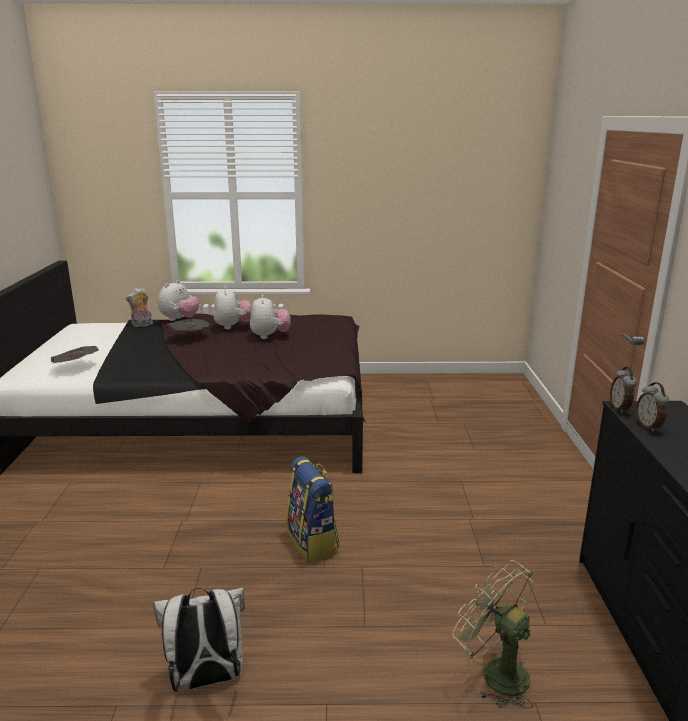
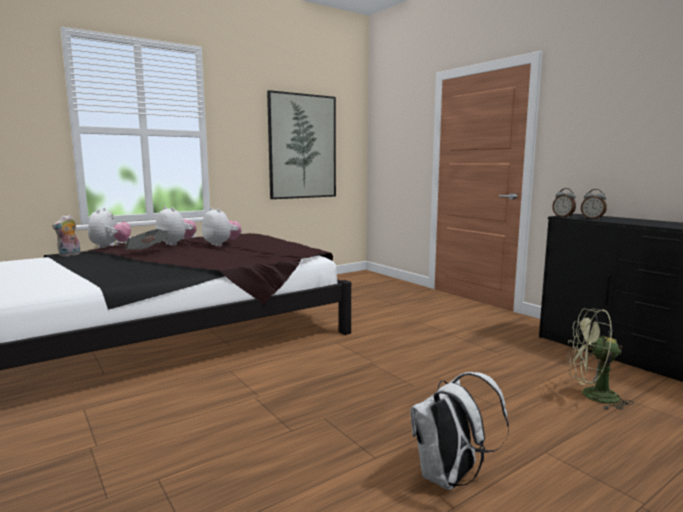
camera: 35 degrees left, 10 degrees down
newspaper [50,346,98,363] -> none
backpack [286,456,339,563] -> none
none -> picture [267,90,336,199]

